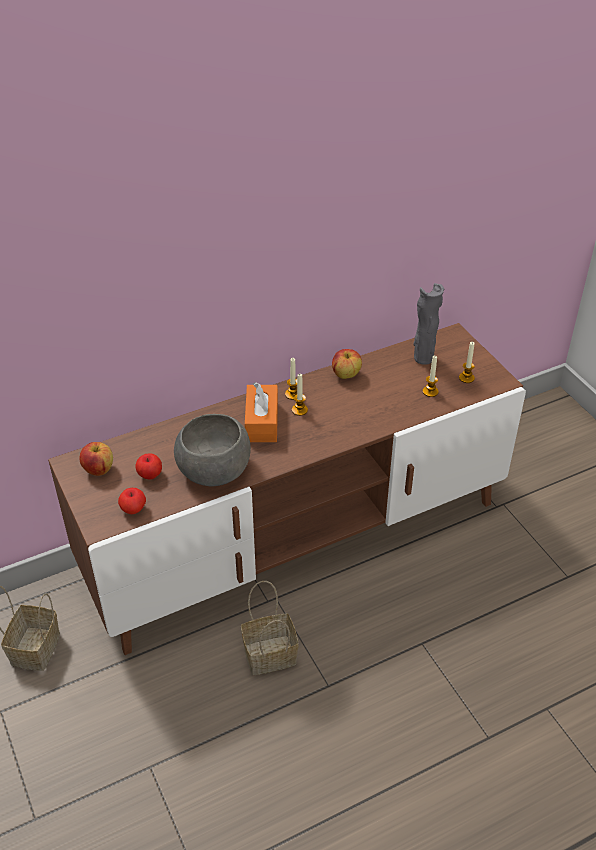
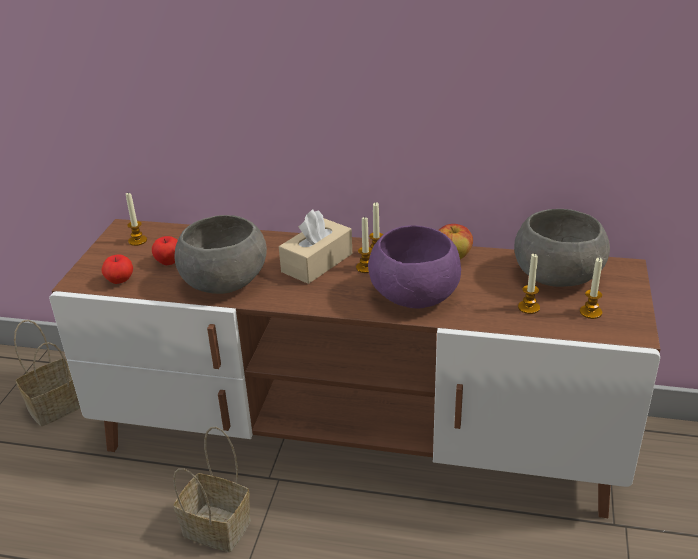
camera: 40 degrees right, 10 degrees down
apple [80,442,113,476] -> candle [126,193,147,246]
orange tissue box [245,382,278,442] -> beige tissue box [279,210,352,284]
grey vase [413,283,444,365] -> grey bowl [514,209,610,287]
none -> purple bowl [368,225,461,309]

